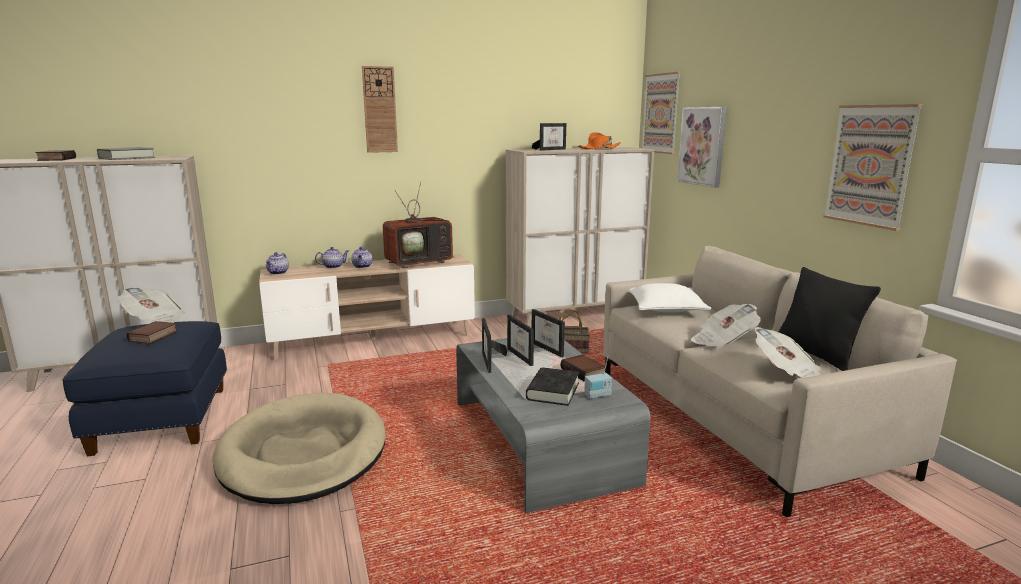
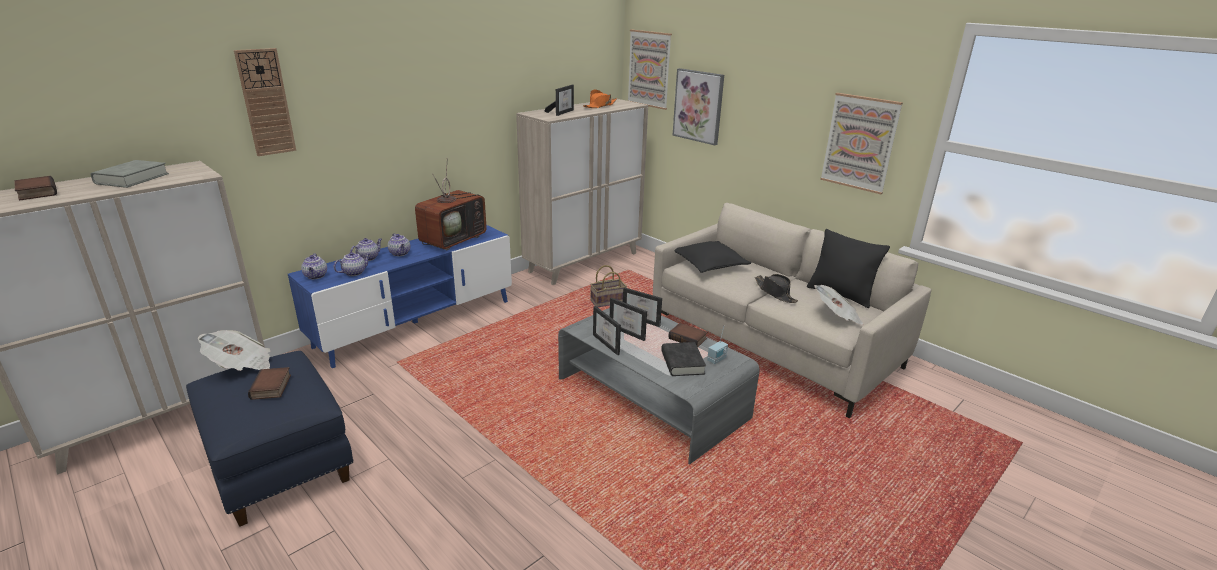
camera: 25 degrees left, 10 degrees up
beige dog bed [213,392,386,504] -> none
beige tv stand [259,254,475,360] -> blue tv stand [288,225,512,368]
wall clock [362,66,398,153] -> wall clock moved to [234,48,296,156]
white pillow [629,283,712,312] -> black pillow [674,241,752,273]
newspaper [691,304,761,348] -> black hat [755,274,798,303]
none -> teapot [334,252,370,276]

